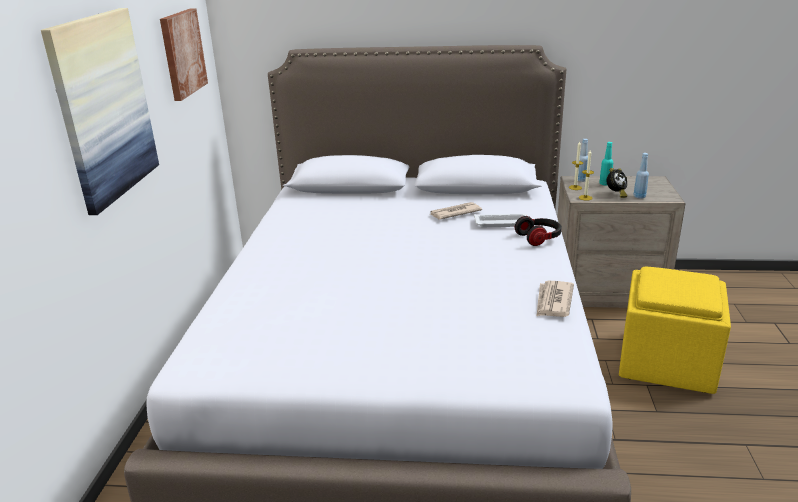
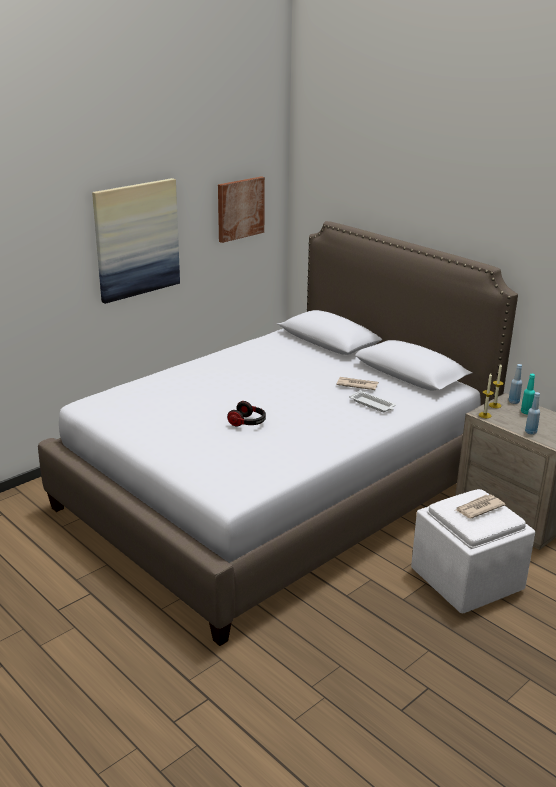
camera: 40 degrees right, 0 degrees up
headphones [515,216,562,246] -> headphones moved to [227,401,266,426]
newspaper [536,281,574,317] -> newspaper moved to [455,495,506,518]
alarm clock [607,168,628,198] -> none
yellow ottoman [619,267,731,394] -> white ottoman [411,489,535,613]

